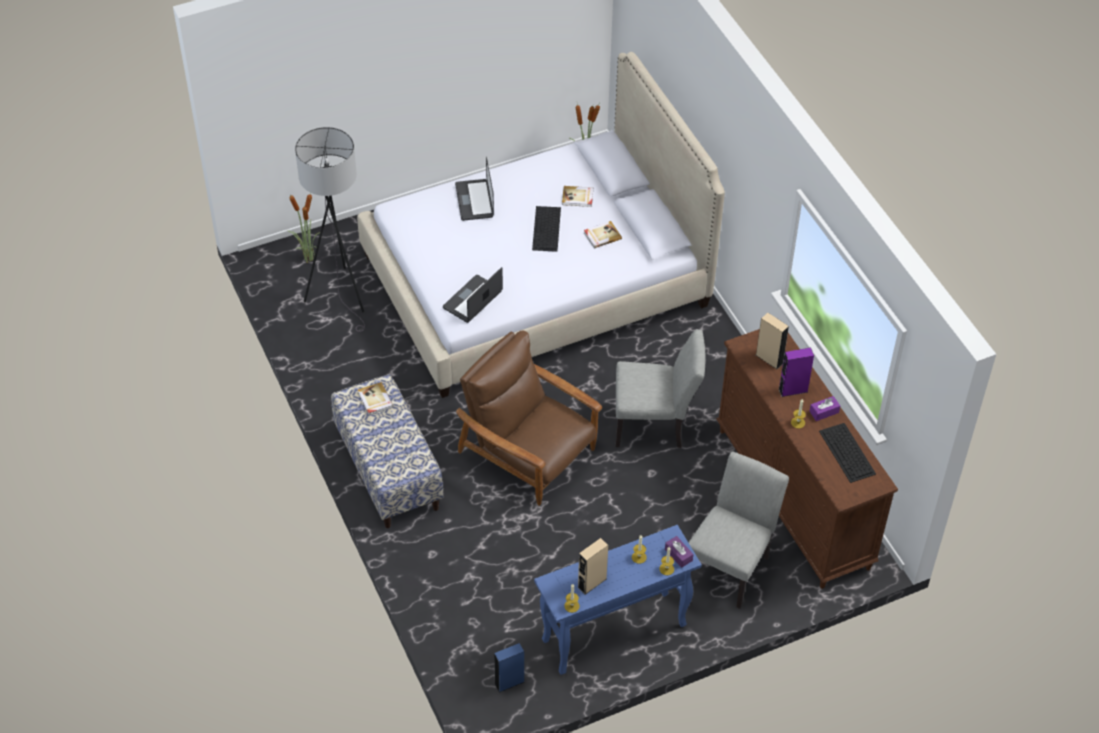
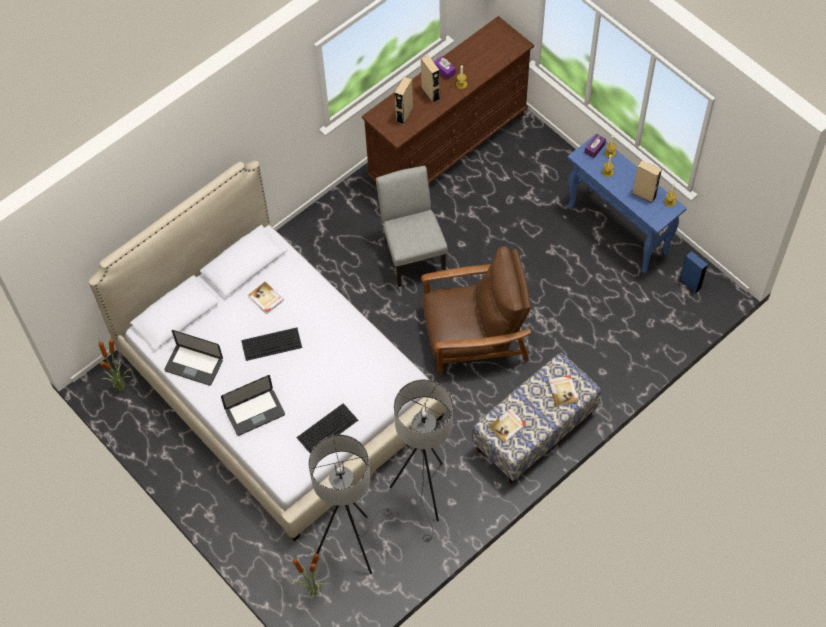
camera: 105 degrees left, 10 degrees up
laptop [443,267,503,323] -> laptop moved to [164,330,223,386]
brown armchair [456,331,602,506] -> brown armchair turned 120 degrees counterclockwise [421,246,531,374]
book [562,186,593,207] -> book moved to [548,375,578,407]
grey chair [688,451,789,609] -> none
purple speaker [779,348,814,397] -> beige speaker [421,55,440,103]
keyboard [819,423,876,483] -> keyboard moved to [296,403,358,453]
none -> grey floor lamp [390,379,453,542]

